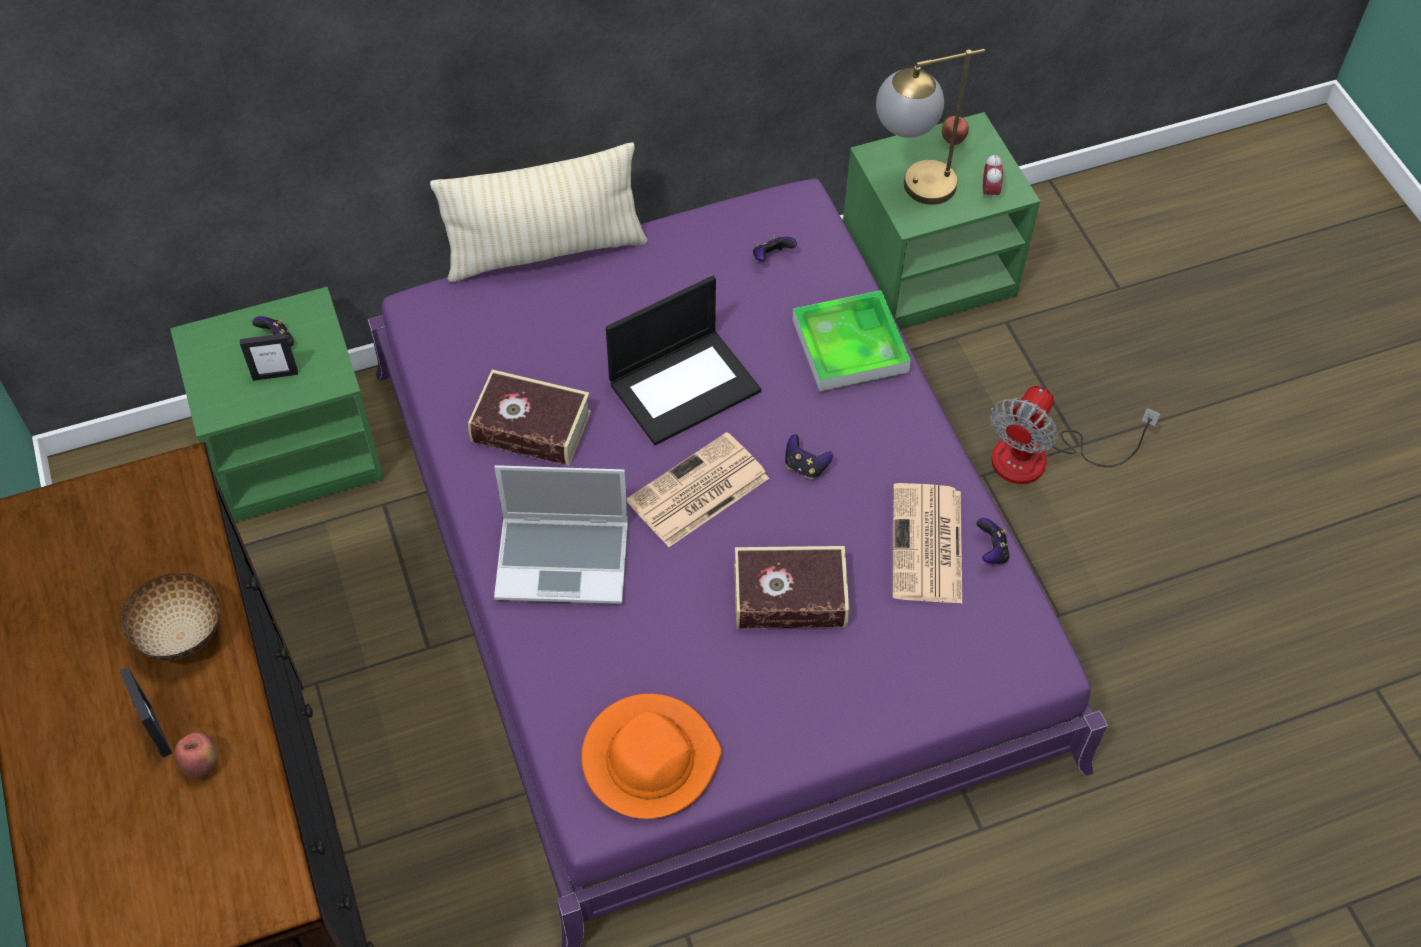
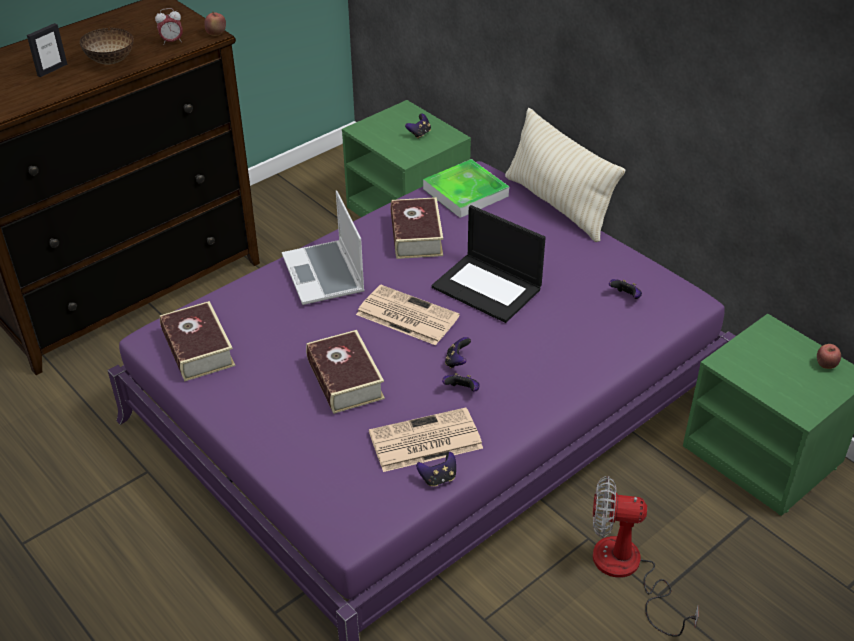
camera: 70 degrees right, 15 degrees down
apple [174,732,218,779] -> apple moved to [204,12,226,36]
picture frame [240,333,298,381] -> none
orange hat [581,694,722,819] -> book [160,301,235,381]
tray [793,290,911,392] -> tray moved to [423,159,509,218]
table lamp [876,49,985,205] -> none
alarm clock [983,155,1003,201] -> alarm clock moved to [155,8,183,45]
none -> game controller [442,373,480,392]

